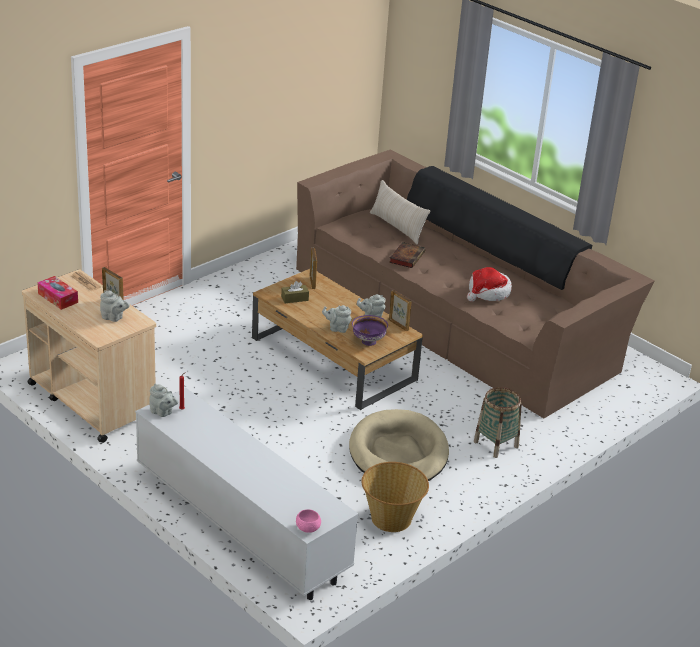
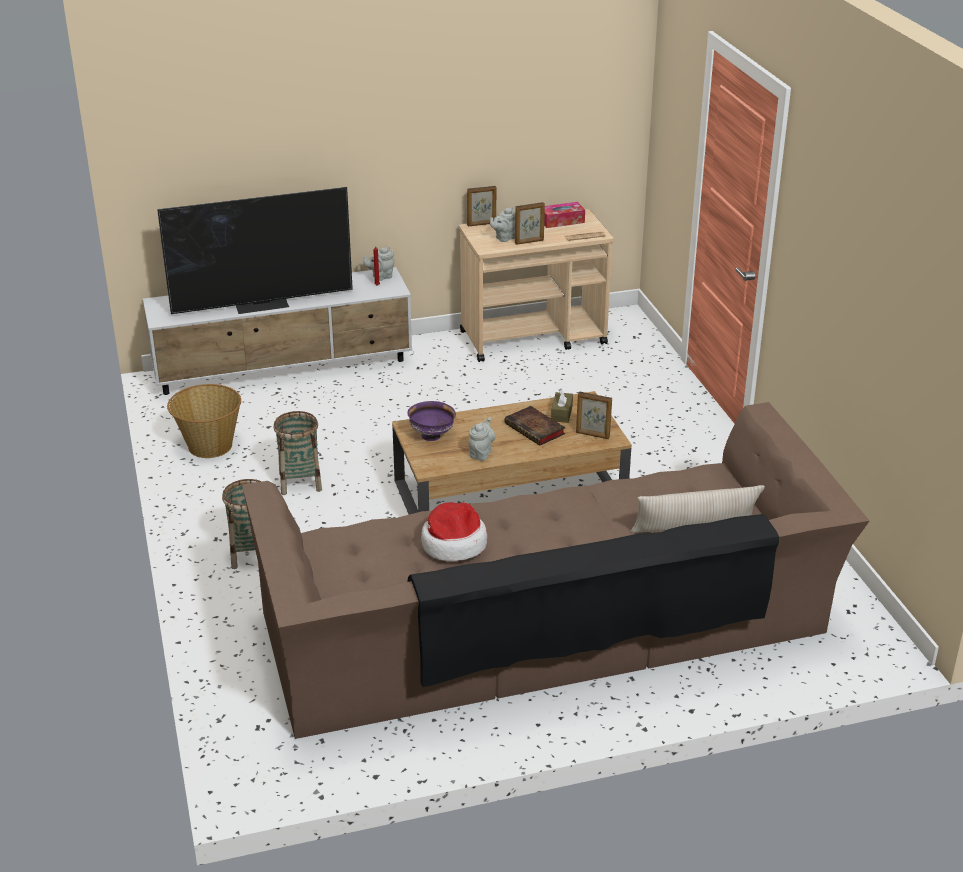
camera: 120 degrees right, 0 degrees up
pink bowl [296,509,321,533] -> none
grey teapot [322,305,352,333] -> none
beige dog bed [349,409,449,481] -> basket [274,411,322,495]
book [389,242,425,268] -> book moved to [504,406,566,446]
picture frame [389,290,412,331] -> picture frame moved to [467,186,496,226]
none -> television [157,187,353,314]

